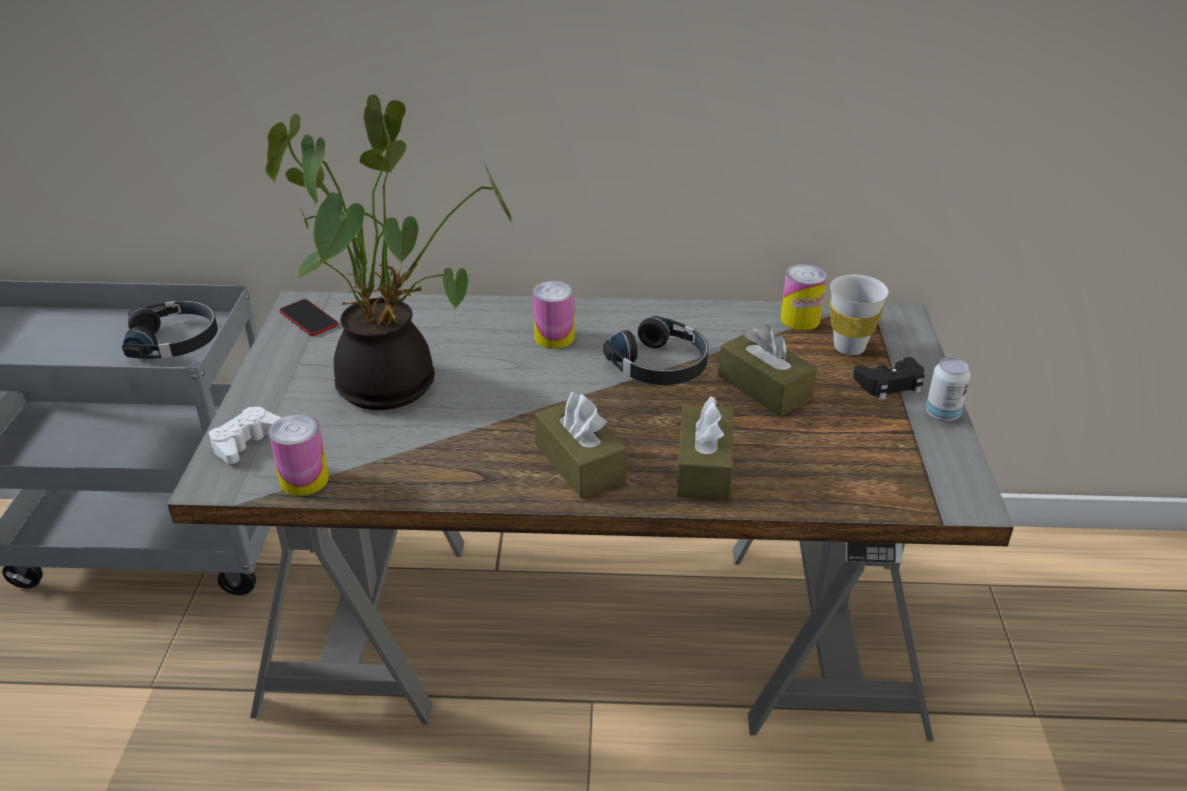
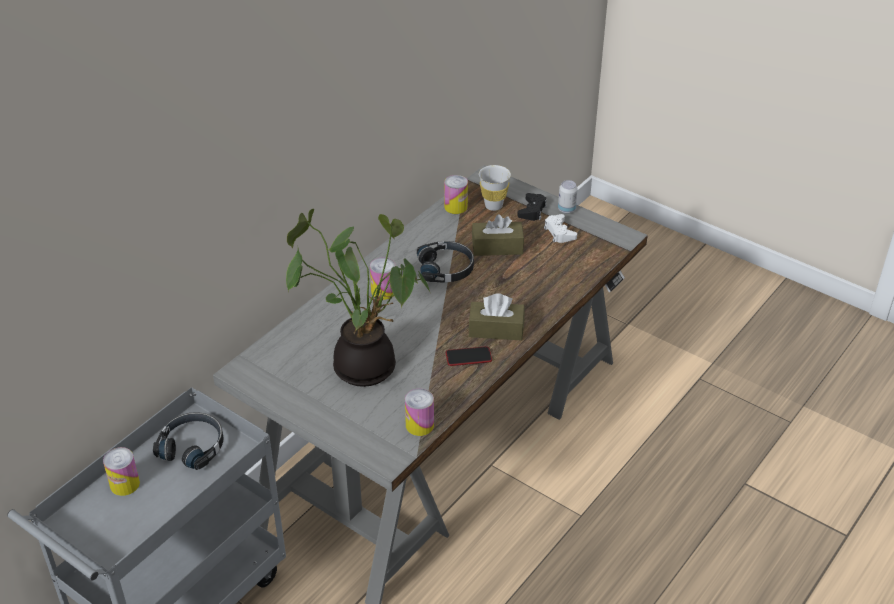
camera: 55 degrees left, 5 degrees up
white game controller [209,407,281,464] -> white game controller moved to [544,214,577,243]
phone [279,299,338,336] -> phone moved to [446,346,492,366]
brown tissue box [676,396,733,501] -> none
none -> can [103,447,140,496]

